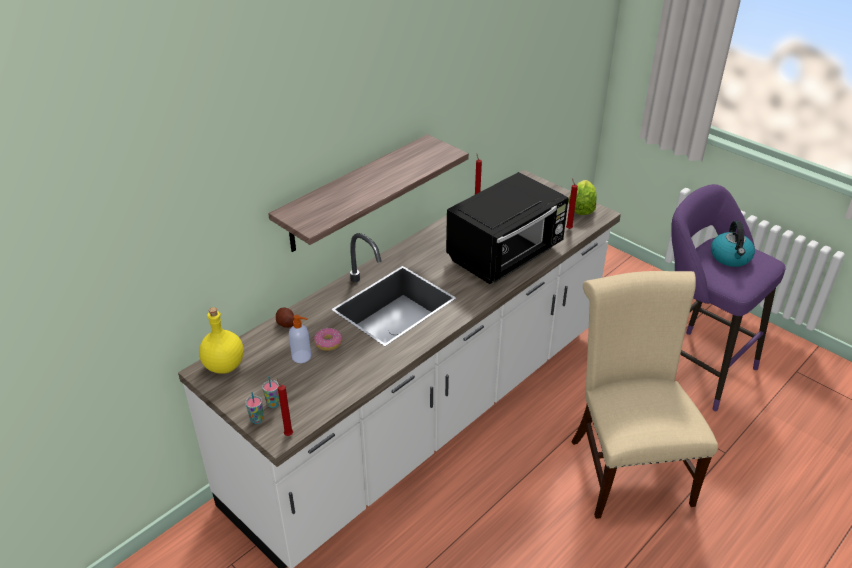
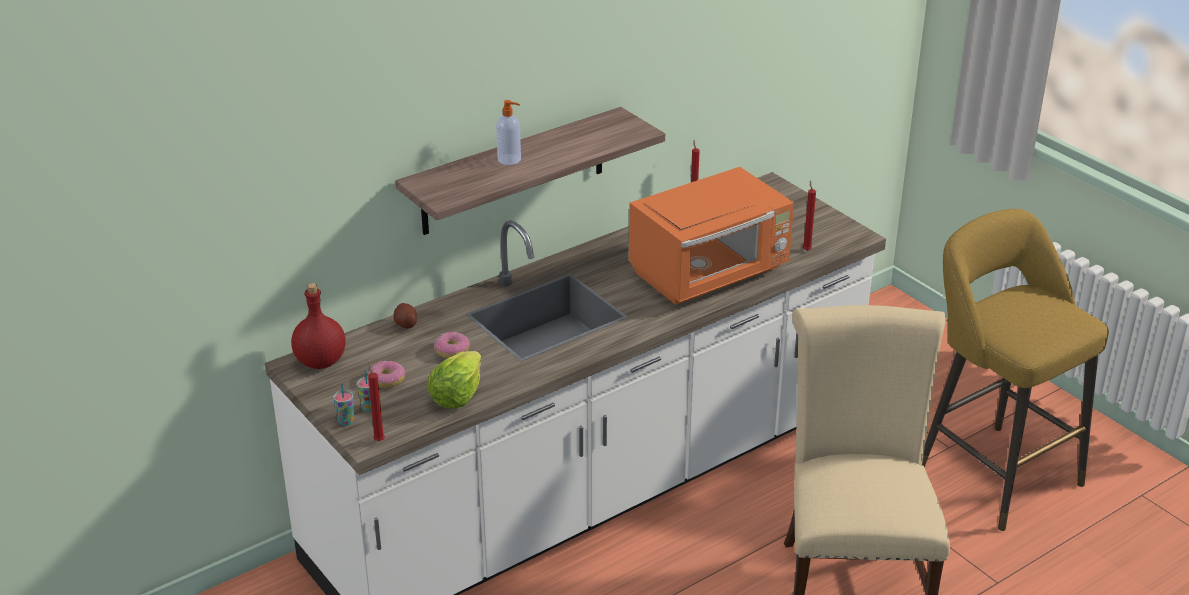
camera: 10 degrees right, 5 degrees down
yellow bottle [199,307,244,374] -> red bottle [291,283,346,369]
soap dispenser [289,315,311,363] -> soap dispenser moved to [496,100,521,165]
black microwave [446,172,569,284] -> orange microwave [629,167,794,305]
lettuce [568,180,597,215] -> lettuce moved to [428,351,481,409]
purple stool [671,184,786,411] -> yellow stool [922,209,1109,531]
kettle [711,221,755,267] -> none
none -> donut [368,360,405,388]

